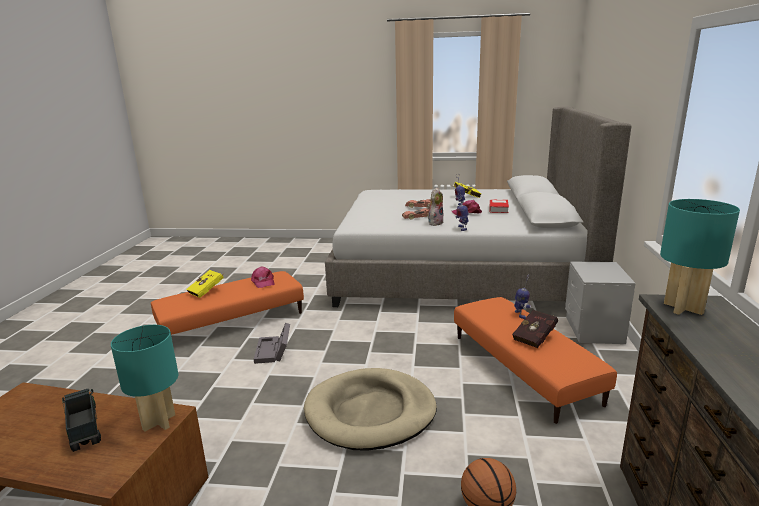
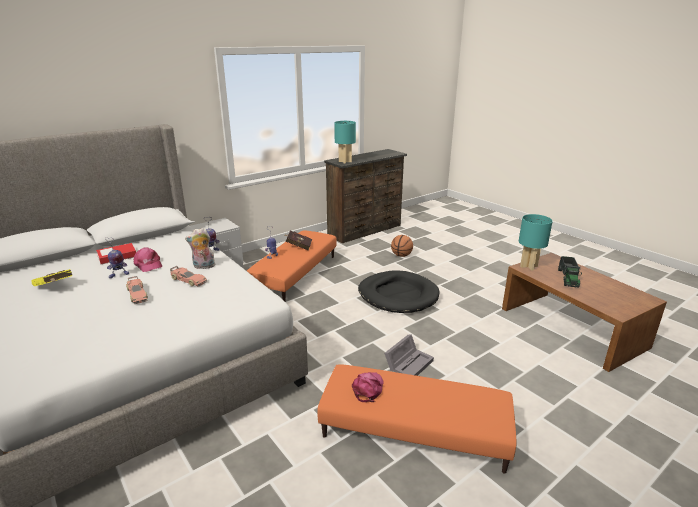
camera: 135 degrees left, 5 degrees up
yellow book [186,270,224,298] -> none
beige dog bed [304,368,437,451] -> black dog bed [358,270,439,313]

